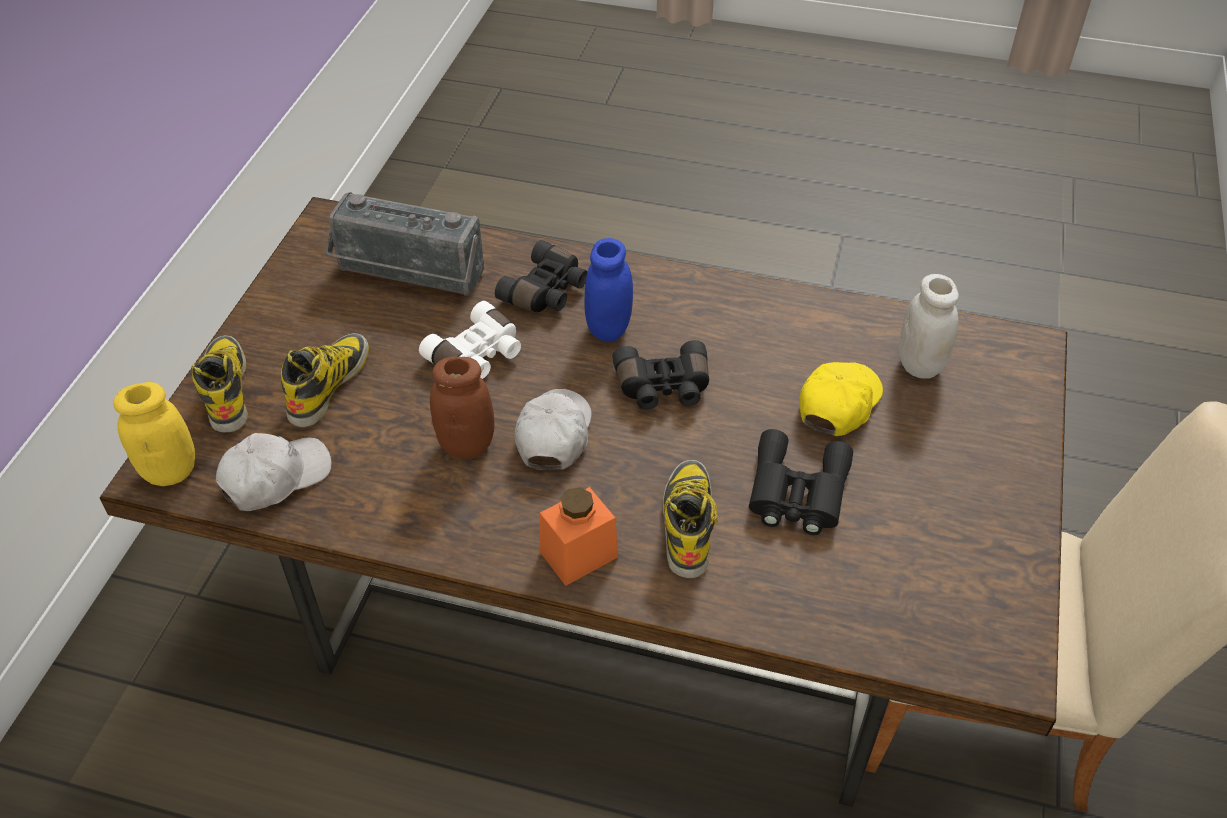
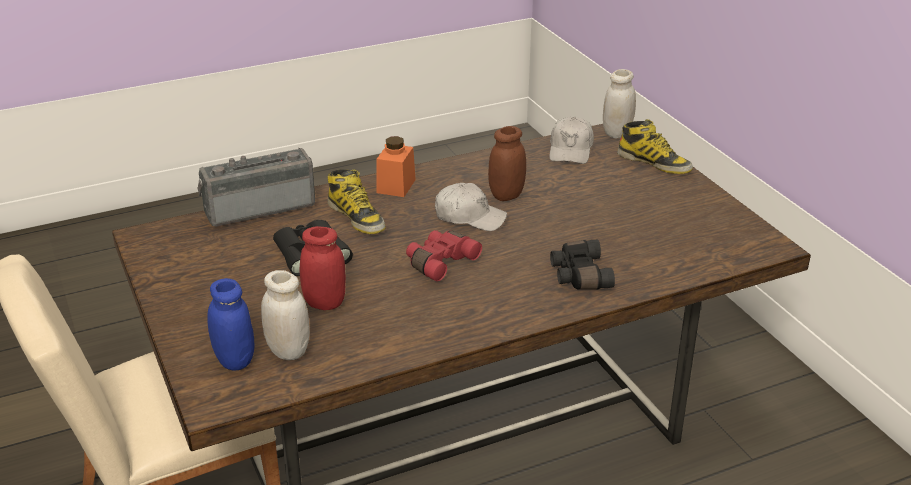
camera: 140 degrees right, 15 degrees down
yellow jar [113,382,195,486] -> white jar [603,69,636,139]
boot [281,333,369,427] -> none
radio [326,192,484,296] -> radio moved to [197,148,315,226]
white binoculars [419,301,521,379] -> none
white cap [515,389,592,470] -> white cap turned 45 degrees counterclockwise [435,183,507,231]
blue jar [584,238,633,342] -> blue jar moved to [207,278,254,371]
black binoculars [613,340,709,410] -> red binoculars [406,230,482,282]
yellow cap [799,362,883,436] -> red jar [300,226,346,310]

